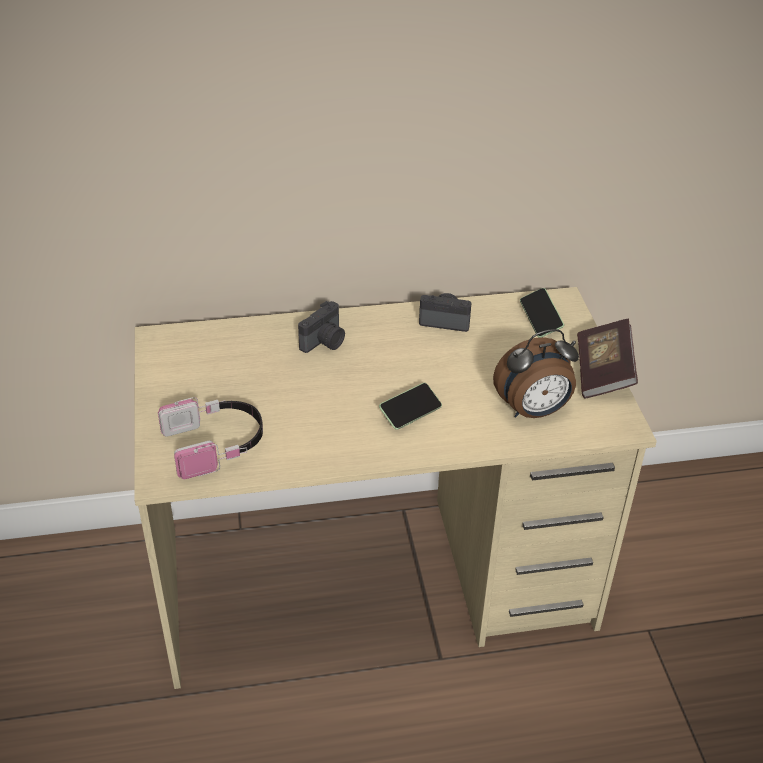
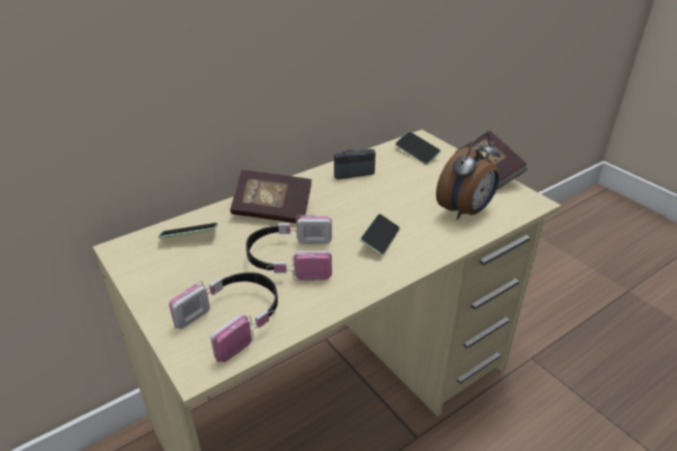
camera: 25 degrees left, 5 degrees down
camera [298,301,345,353] -> book [230,170,312,223]
none -> phone [158,223,218,238]
none -> headphones [246,215,332,281]

